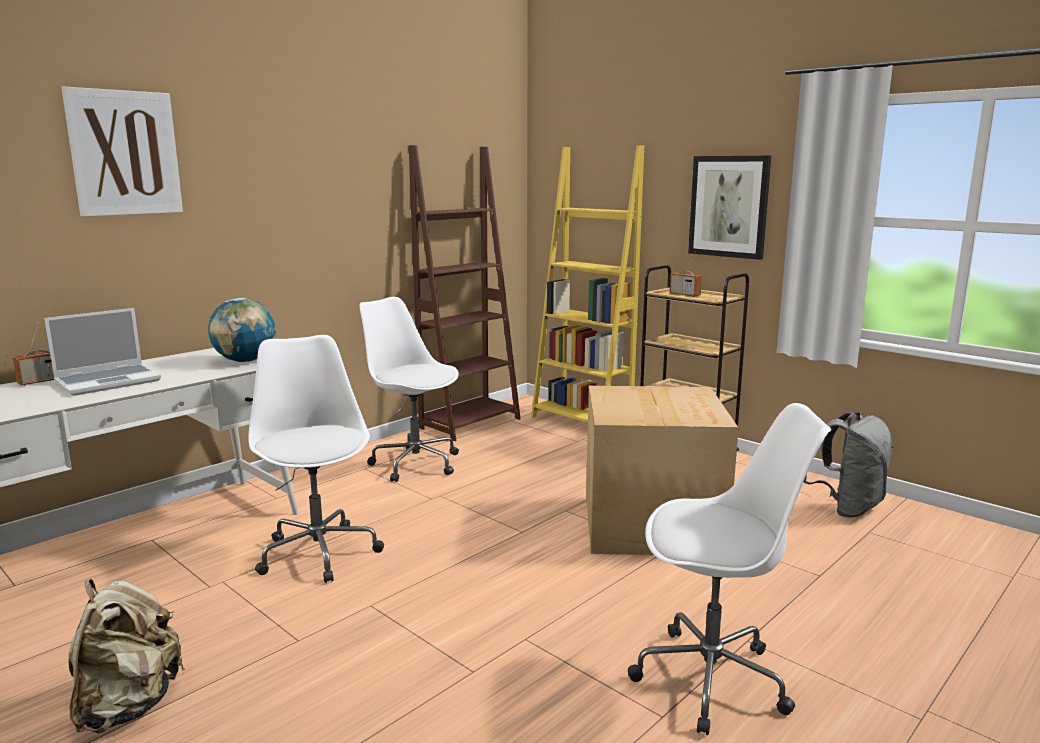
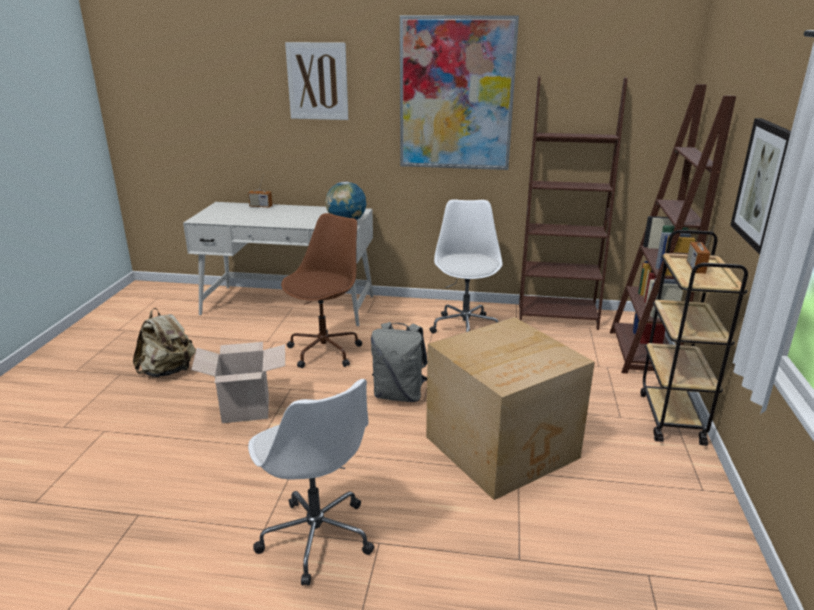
camera: 55 degrees right, 10 degrees up
laptop [44,308,161,396] -> none
white office chair [248,335,384,583] -> brown office chair [281,213,362,368]
yellow bookcase [531,145,644,423] -> brown bookcase [610,84,736,374]
grey backpack [803,412,894,518] -> grey backpack moved to [371,322,427,402]
none -> cardboard box [191,342,285,423]
none -> picture [400,15,519,170]

